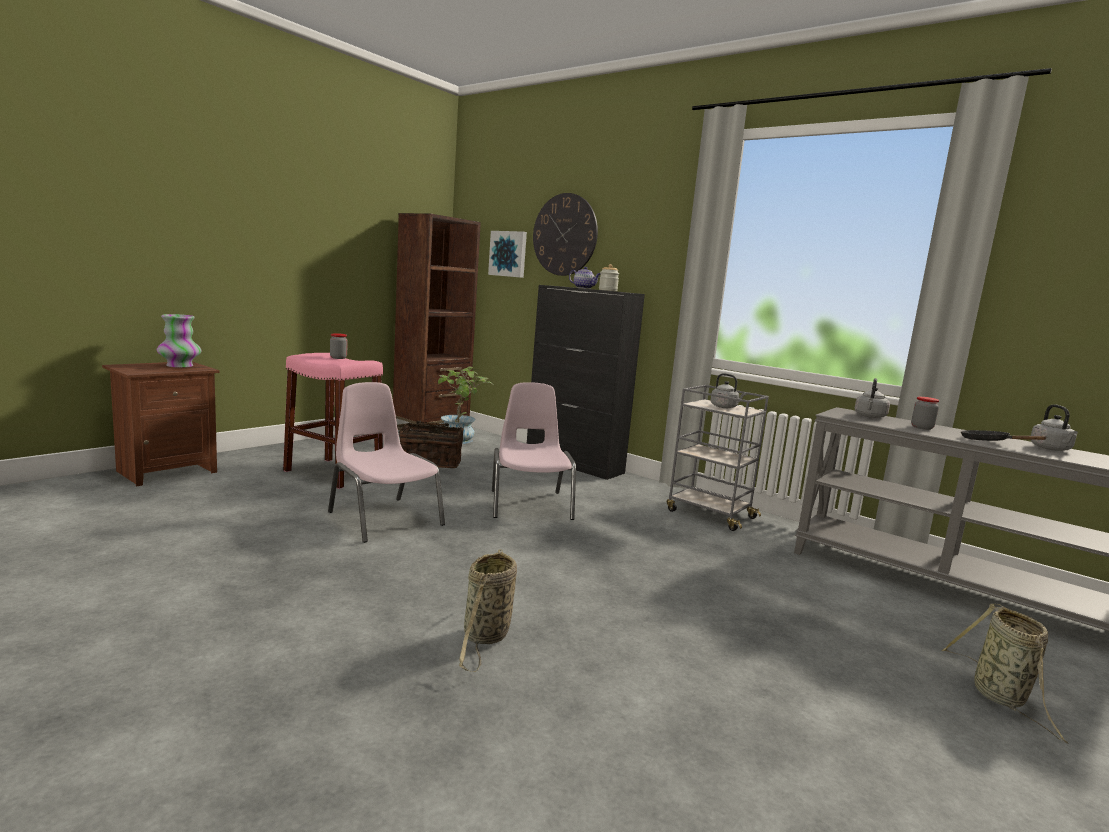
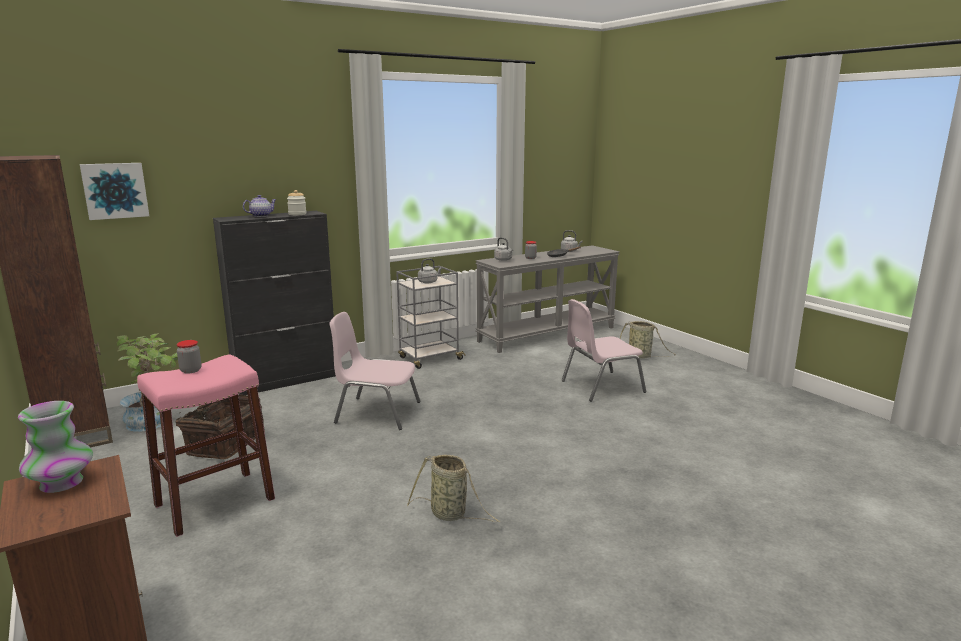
camera: 70 degrees left, 5 degrees up
pink chair [328,382,445,543] -> pink chair moved to [562,299,646,402]
basket [459,549,517,672] -> basket moved to [407,455,500,522]
wall clock [533,193,598,276] -> none

